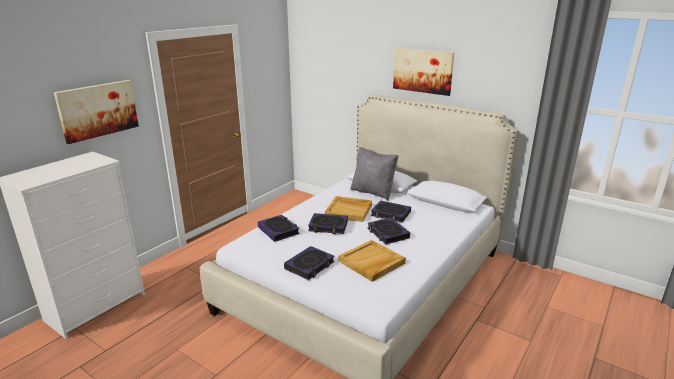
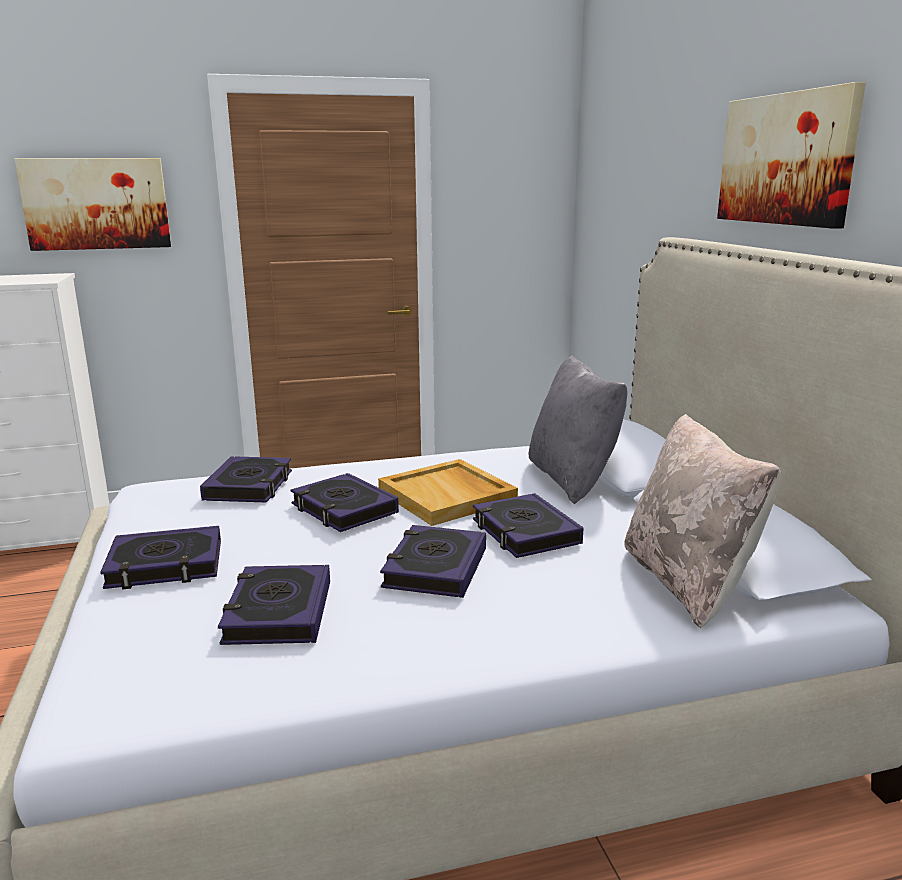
camera: 40 degrees right, 5 degrees down
beige tray [339,240,406,282] -> book [218,565,330,645]
none -> beige pillow [625,414,781,629]

